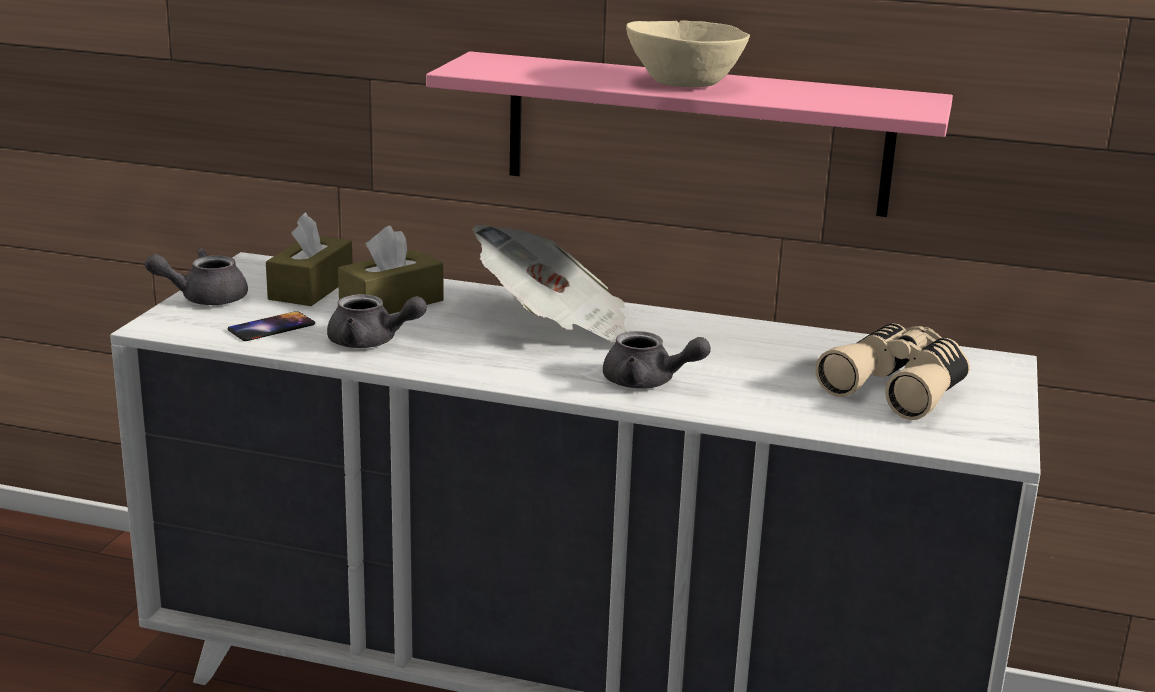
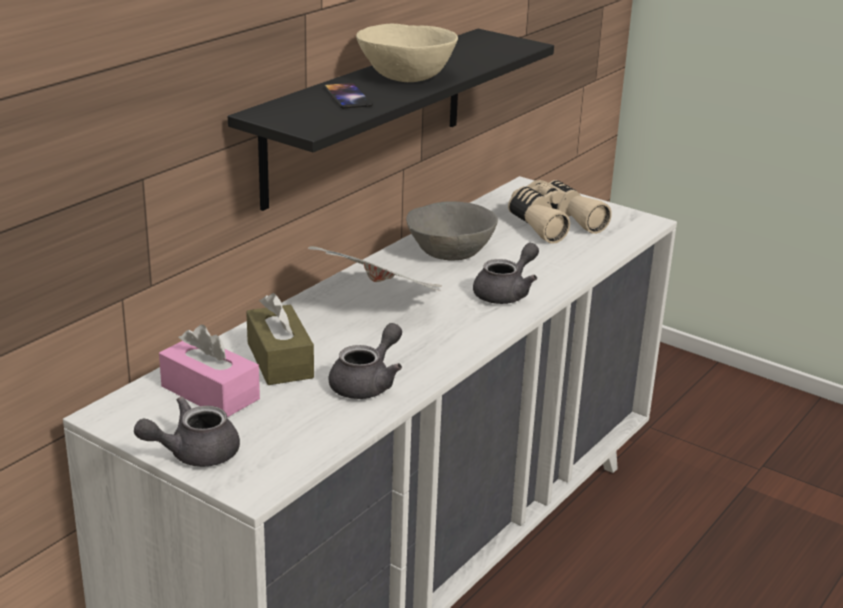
camera: 70 degrees left, 5 degrees up
grey teapot [145,248,248,305] -> grey teapot turned 60 degrees clockwise [134,396,240,467]
phone [228,311,315,341] -> phone moved to [323,83,373,108]
brown tissue box [266,212,353,306] -> pink tissue box [159,325,260,417]
pink shelf [426,51,953,217] -> black shelf [228,29,554,211]
none -> grey bowl [406,201,498,261]

